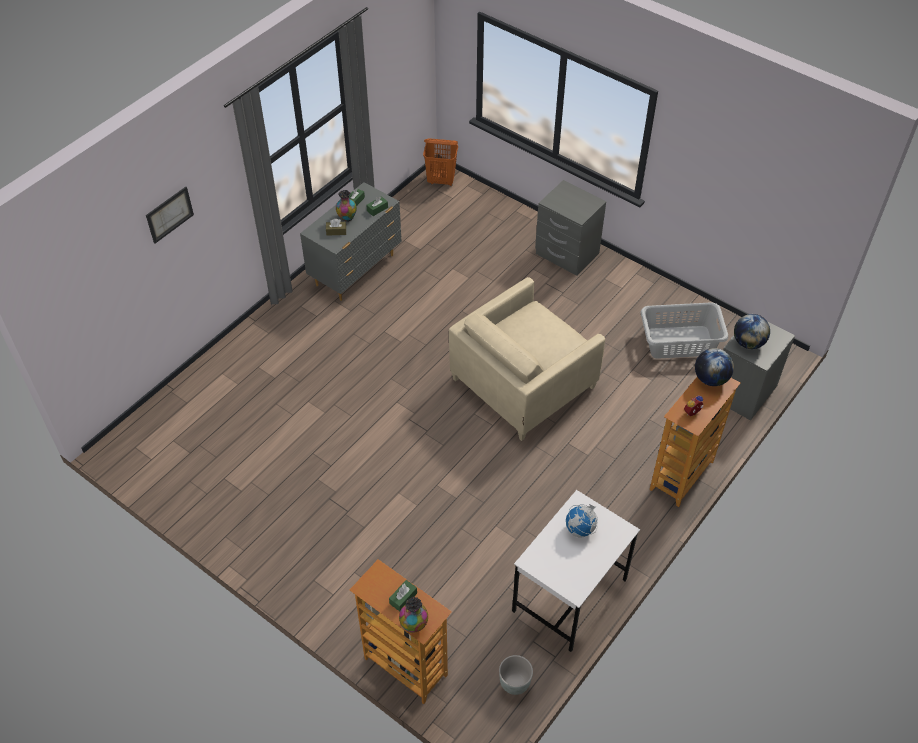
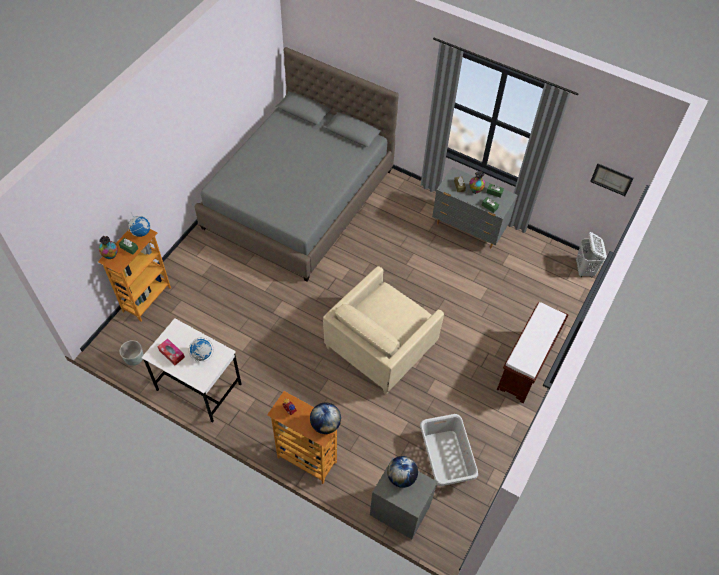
camera: 80 degrees right, 5 degrees up
picture [146,187,194,244] -> picture moved to [590,163,634,196]
orange laundry basket [423,138,458,186] -> white laundry basket [576,232,607,278]
beige armchair [449,277,605,441] -> beige armchair turned 90 degrees counterclockwise [323,266,444,395]
grey nightstand [535,180,606,276] -> brown bench [497,302,568,403]
none -> globe [128,212,151,237]
none -> tissue box [158,339,185,365]
none -> grey bed [195,47,399,281]

